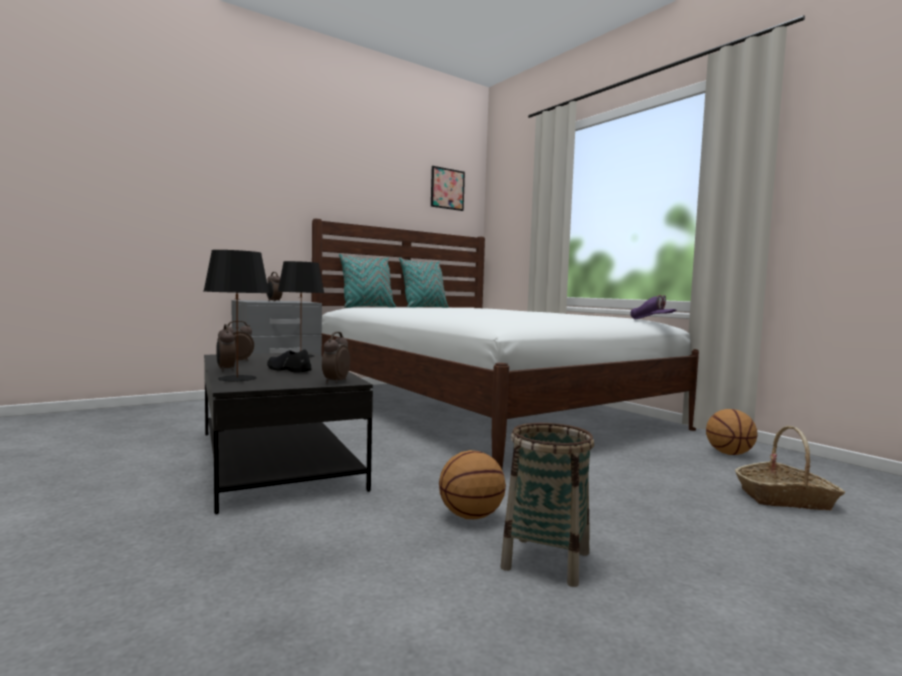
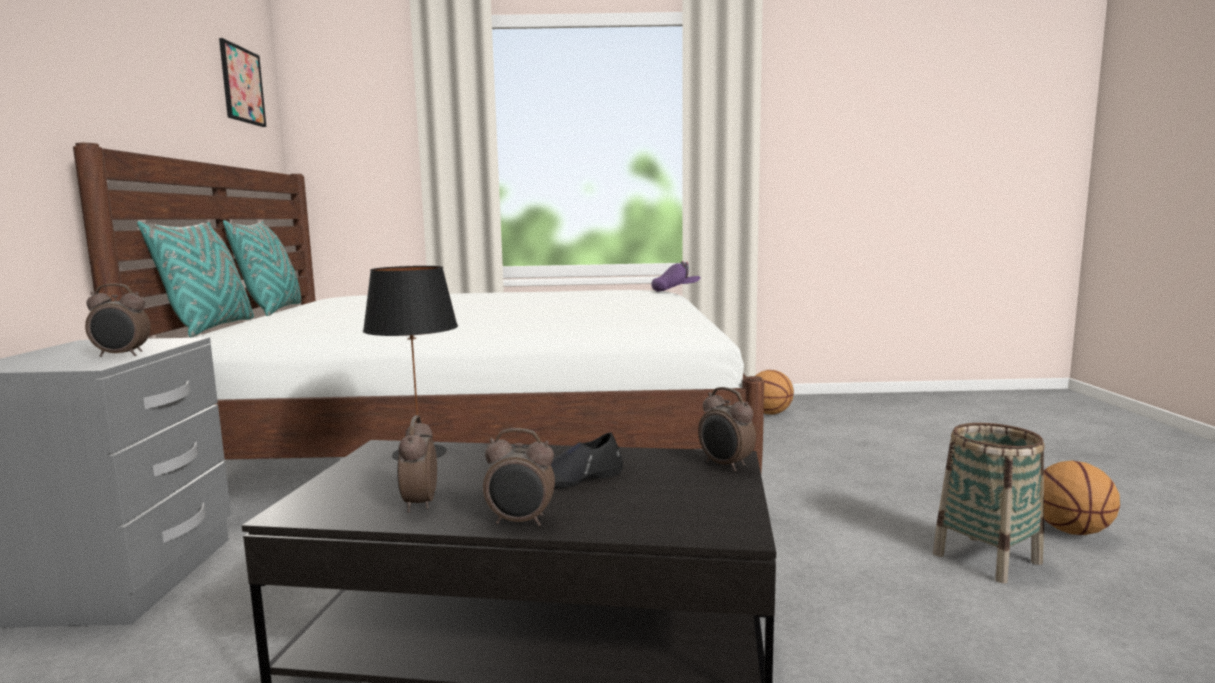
camera: 55 degrees left, 5 degrees up
black table lamp [203,250,269,382] -> none
basketball [439,450,506,519] -> basketball moved to [1044,460,1120,535]
basket [735,426,845,511] -> none

